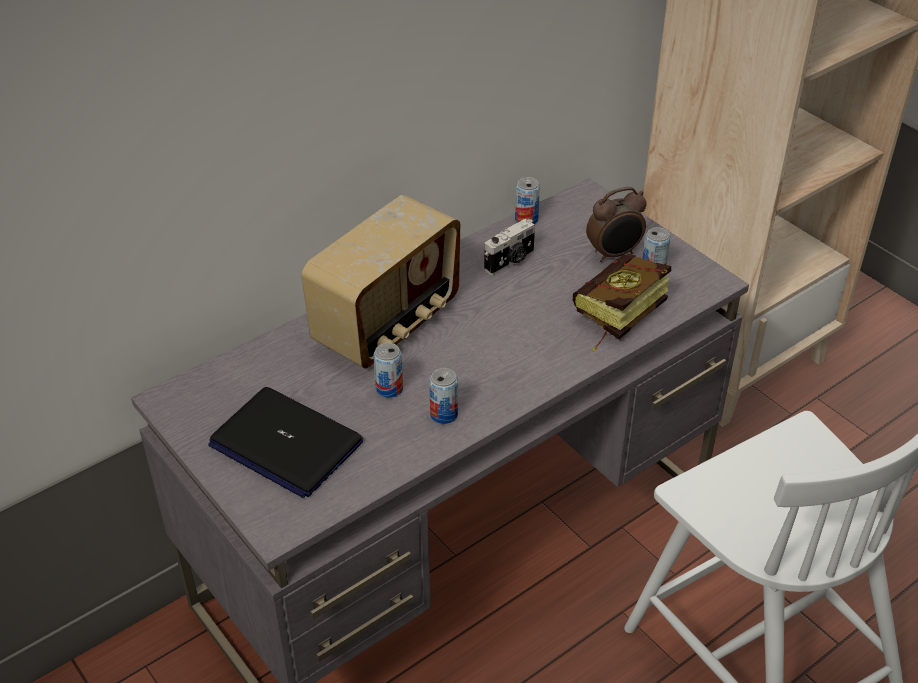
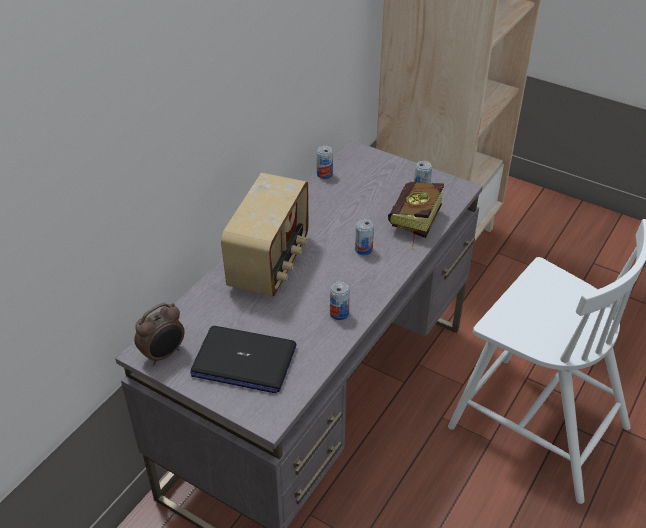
camera: 20 degrees left, 0 degrees up
can [374,343,403,398] -> can moved to [355,219,374,256]
camera [484,219,535,275] -> none
alarm clock [586,187,647,262] -> alarm clock moved to [134,303,185,365]

